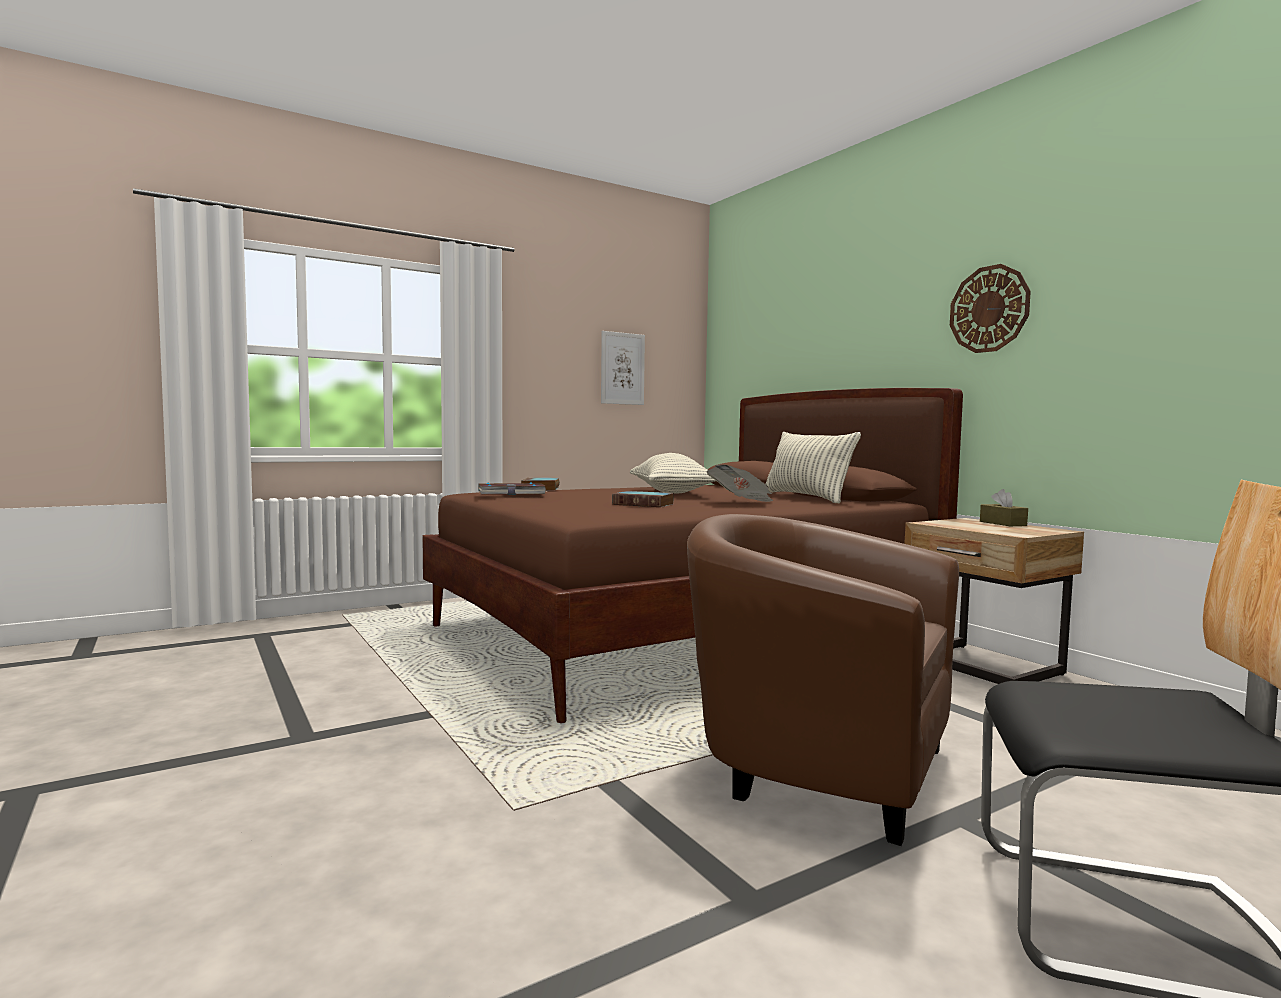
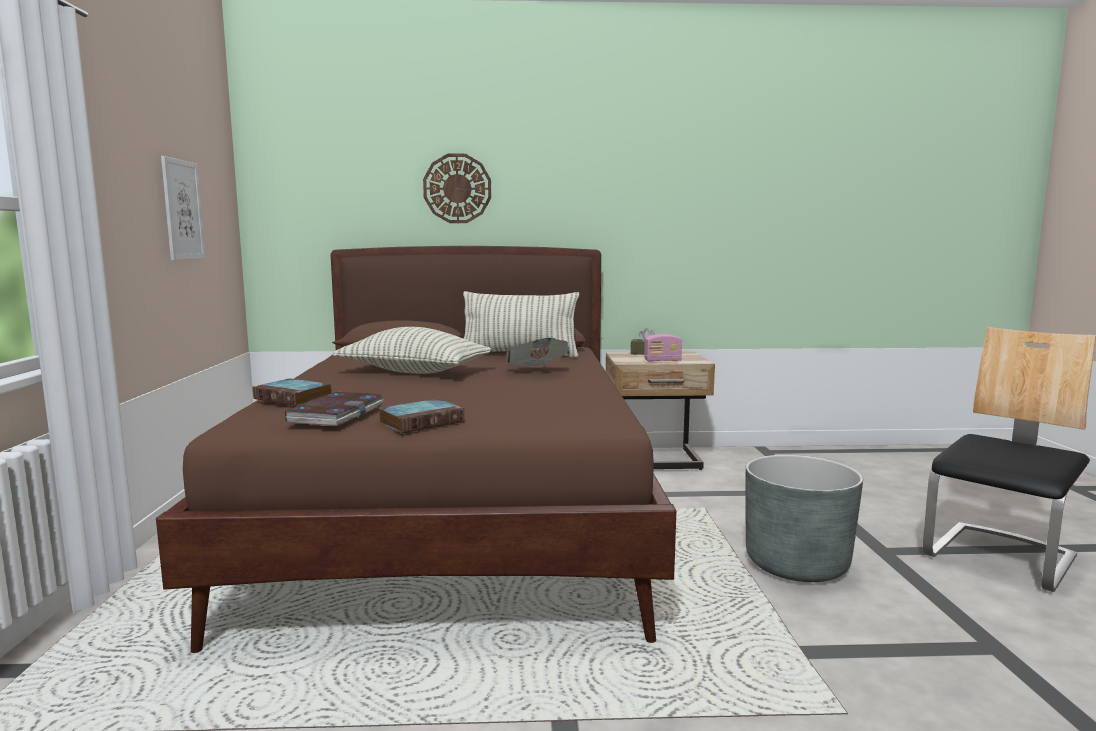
camera: 60 degrees left, 5 degrees up
book [612,491,674,507] -> book moved to [378,399,464,433]
brown armchair [687,514,959,846] -> grey planter [746,455,863,582]
wall clock [950,264,1031,353] -> wall clock moved to [423,154,491,223]
none -> radio [644,334,682,362]

